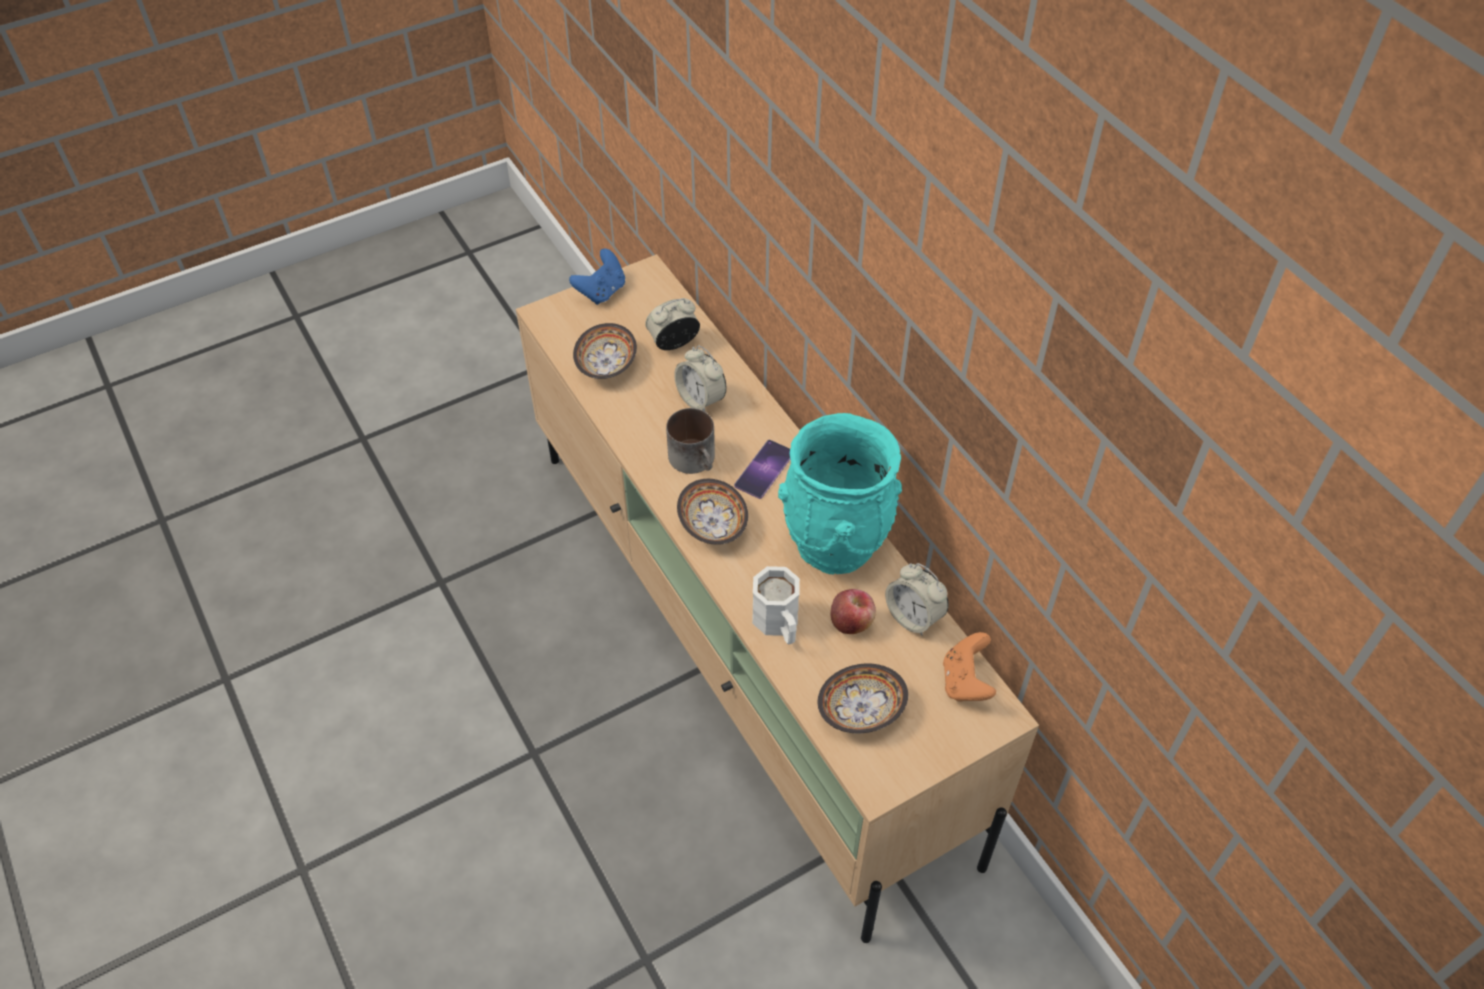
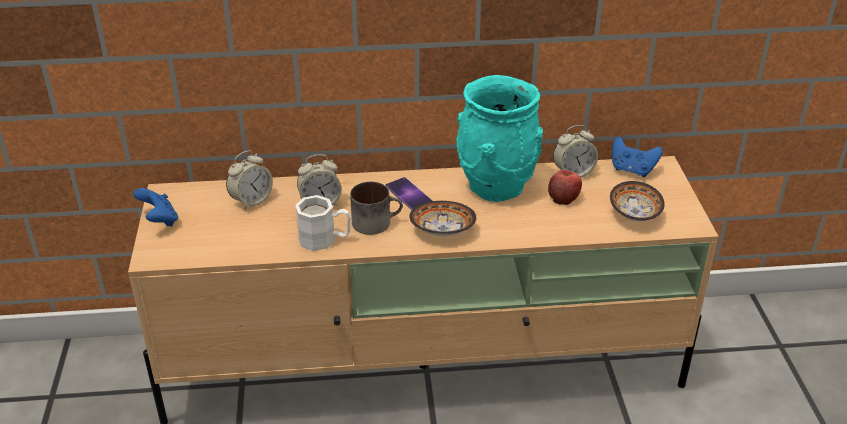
camera: 65 degrees left, 15 degrees down
bowl [573,323,637,379] -> none
alarm clock [645,298,700,350] -> alarm clock turned 135 degrees counterclockwise [226,150,273,210]
white mug [752,566,800,644] -> white mug moved to [295,195,351,251]
orange game controller [943,632,996,702] -> blue game controller [612,137,663,177]

